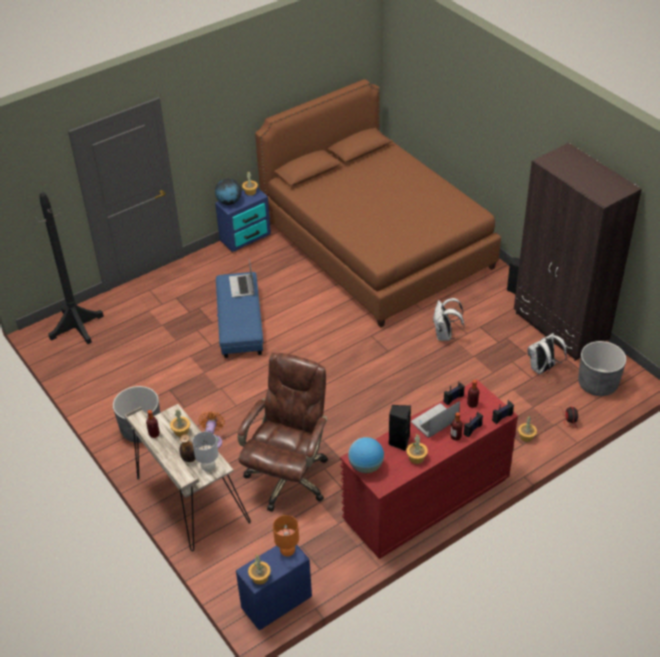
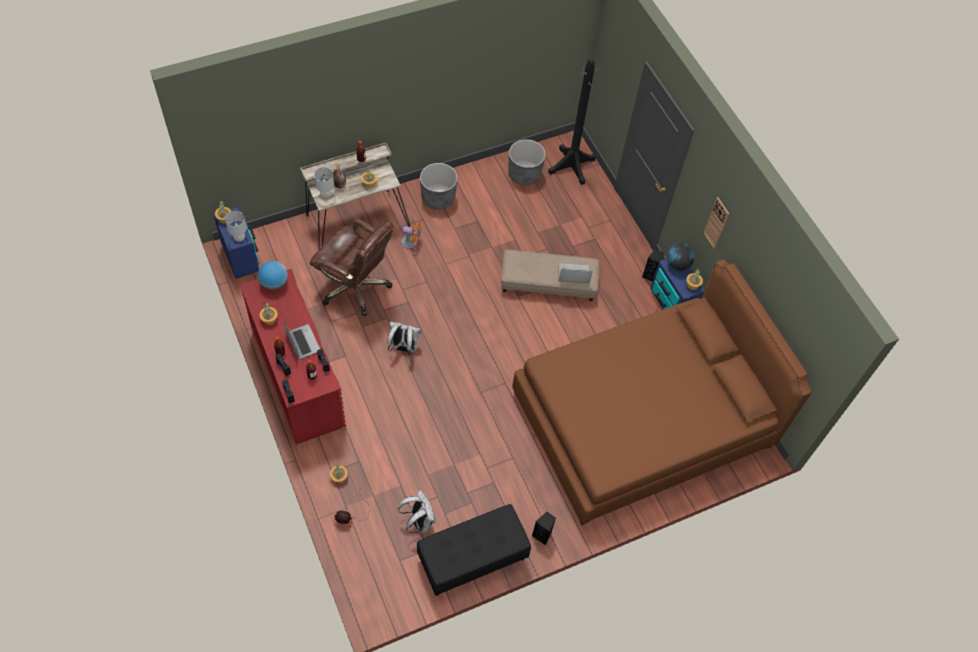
camera: 95 degrees right, 15 degrees up
blue ottoman [216,272,263,358] -> beige ottoman [501,249,599,301]
orange table lamp [273,515,299,557] -> grey table lamp [225,211,247,242]
black speaker [389,405,411,451] -> black speaker moved to [642,249,664,282]
white backpack [433,298,465,341] -> white backpack moved to [387,322,421,355]
brown wardrobe [514,143,642,361] -> black bench [417,504,531,596]
grey planter [578,341,626,396] -> grey planter moved to [508,139,545,185]
none -> wall clock [703,197,729,249]

